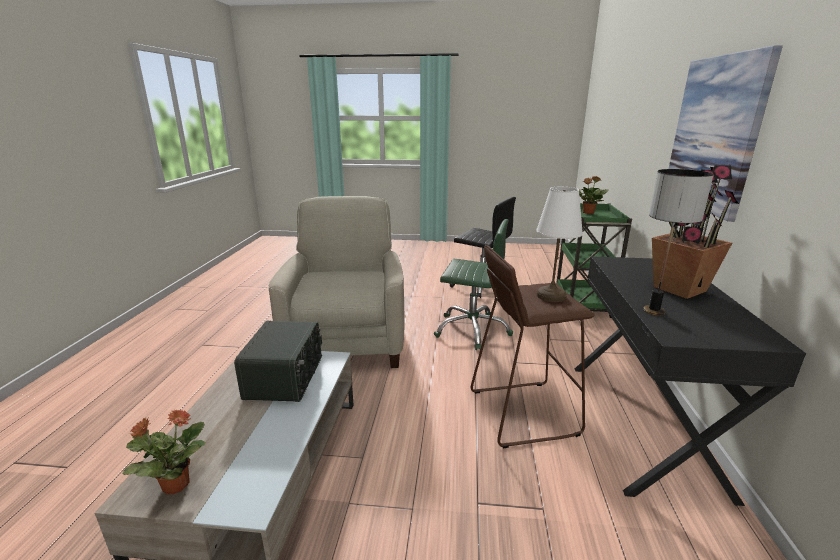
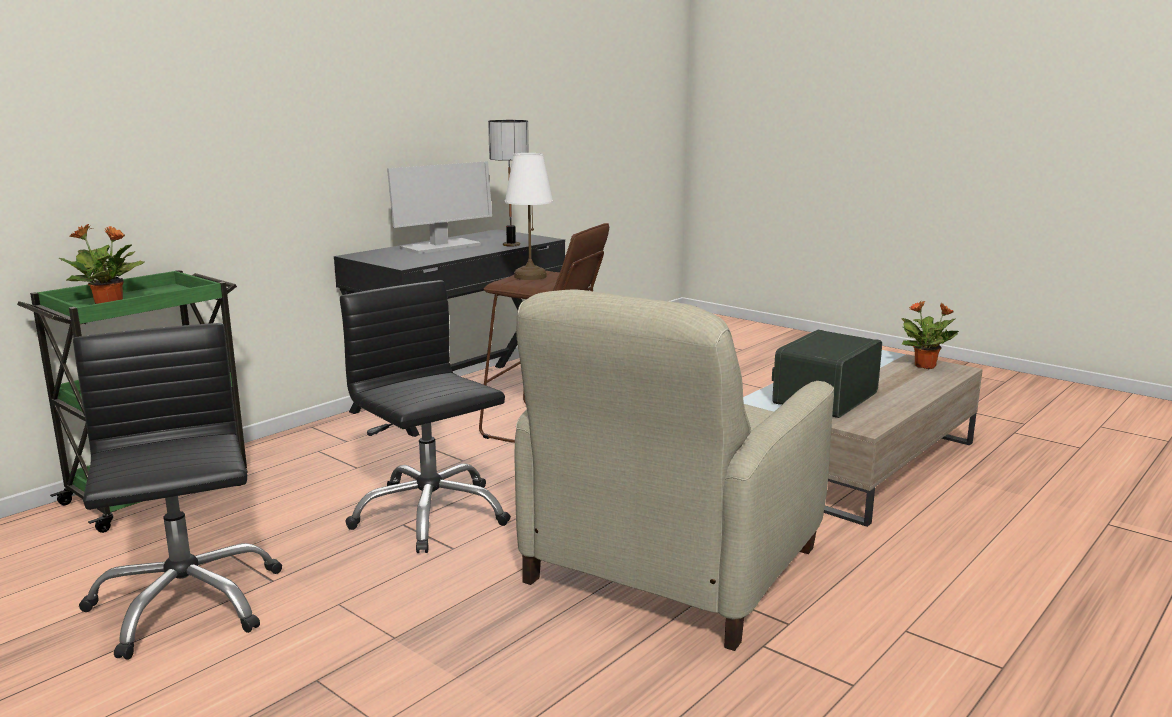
camera: 145 degrees left, 5 degrees down
green office chair [434,219,513,350] -> black office chair [340,280,511,553]
potted plant [652,165,739,299] -> monitor [387,161,492,254]
picture [669,45,783,222] -> none

